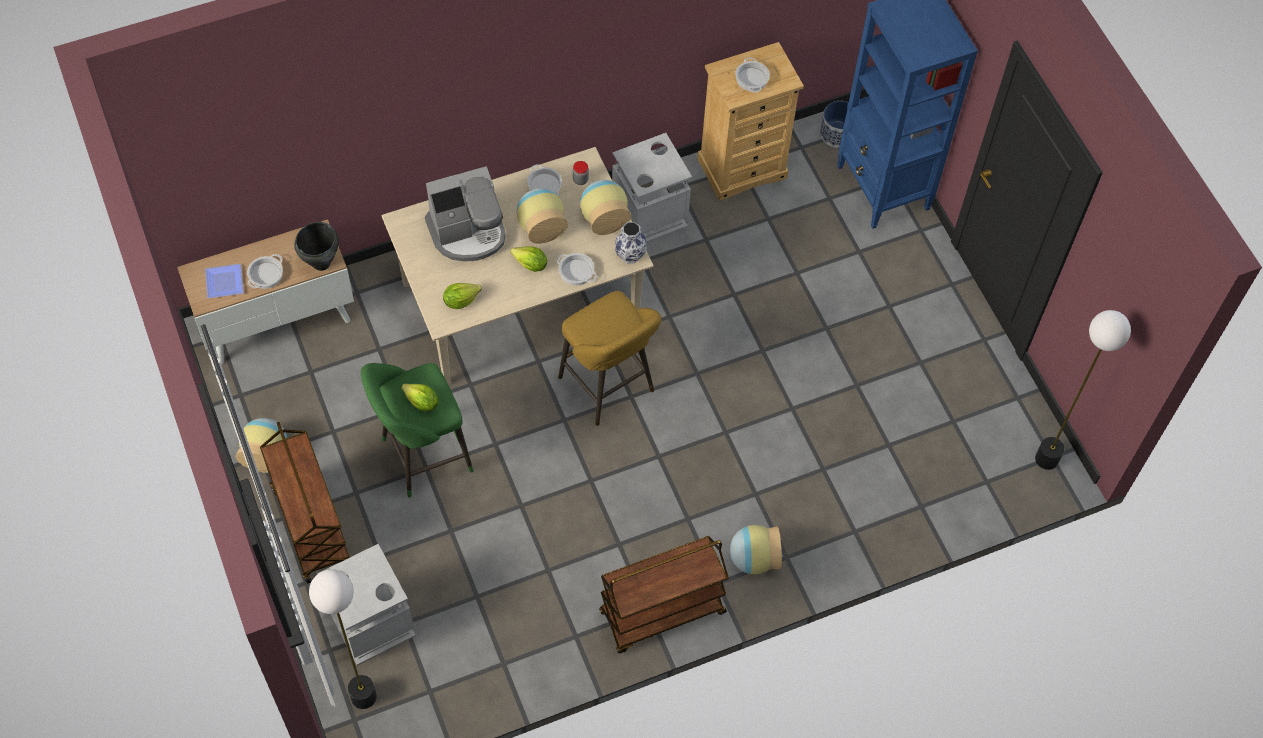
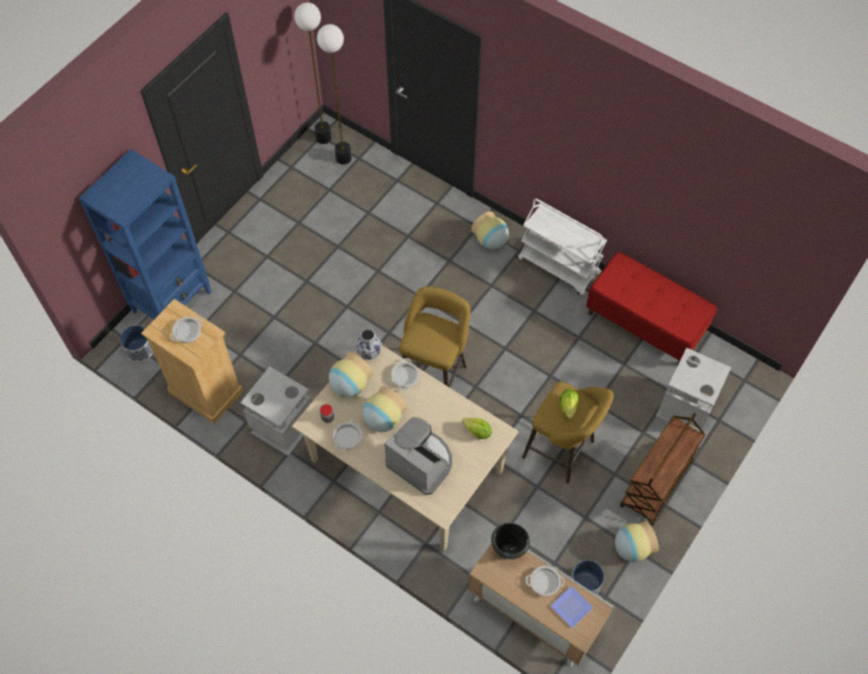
camera: 120 degrees left, 0 degrees up
floor lamp [309,569,377,709] -> floor lamp moved to [317,24,351,165]
green stool [361,363,474,497] -> yellow stool [522,381,614,484]
lettuce [510,246,547,272] -> none
brown cart [599,536,729,653] -> white cart [517,199,607,296]
none -> planter [570,560,604,595]
none -> red bench [586,252,717,366]

